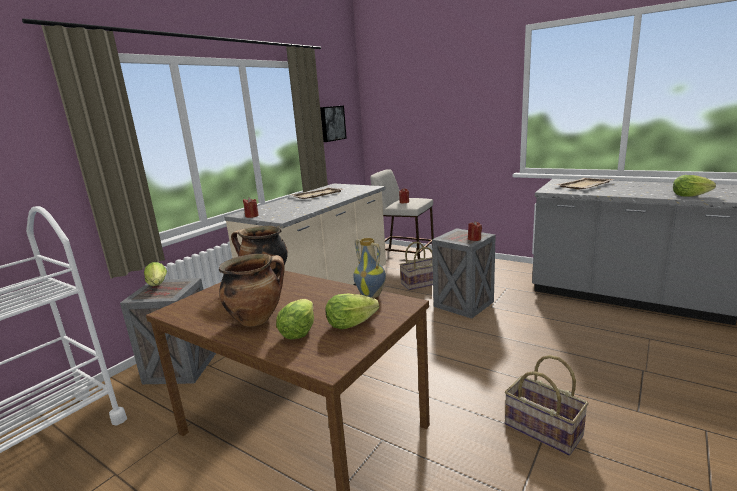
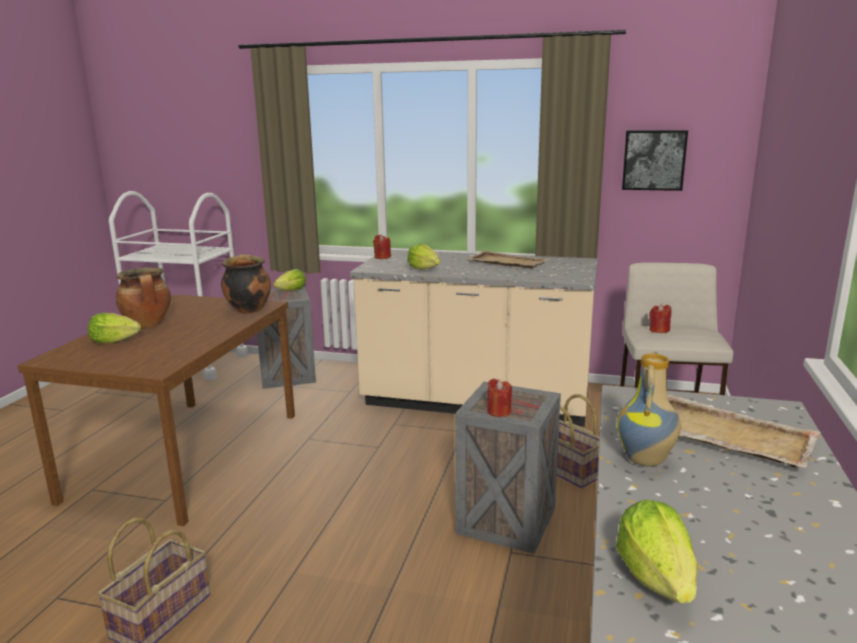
camera: 70 degrees right, 0 degrees up
lettuce [325,294,379,329] -> lettuce moved to [407,243,440,270]
vase [353,238,386,298] -> vase moved to [617,352,681,466]

